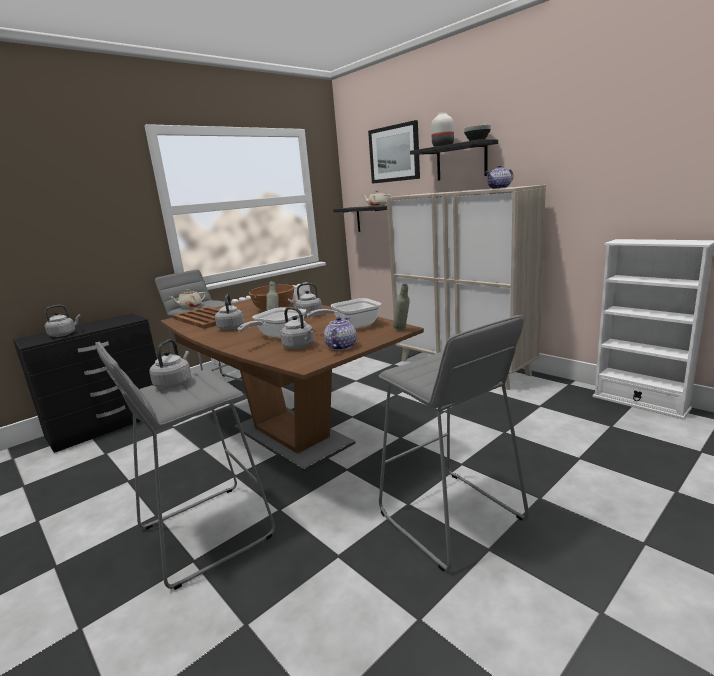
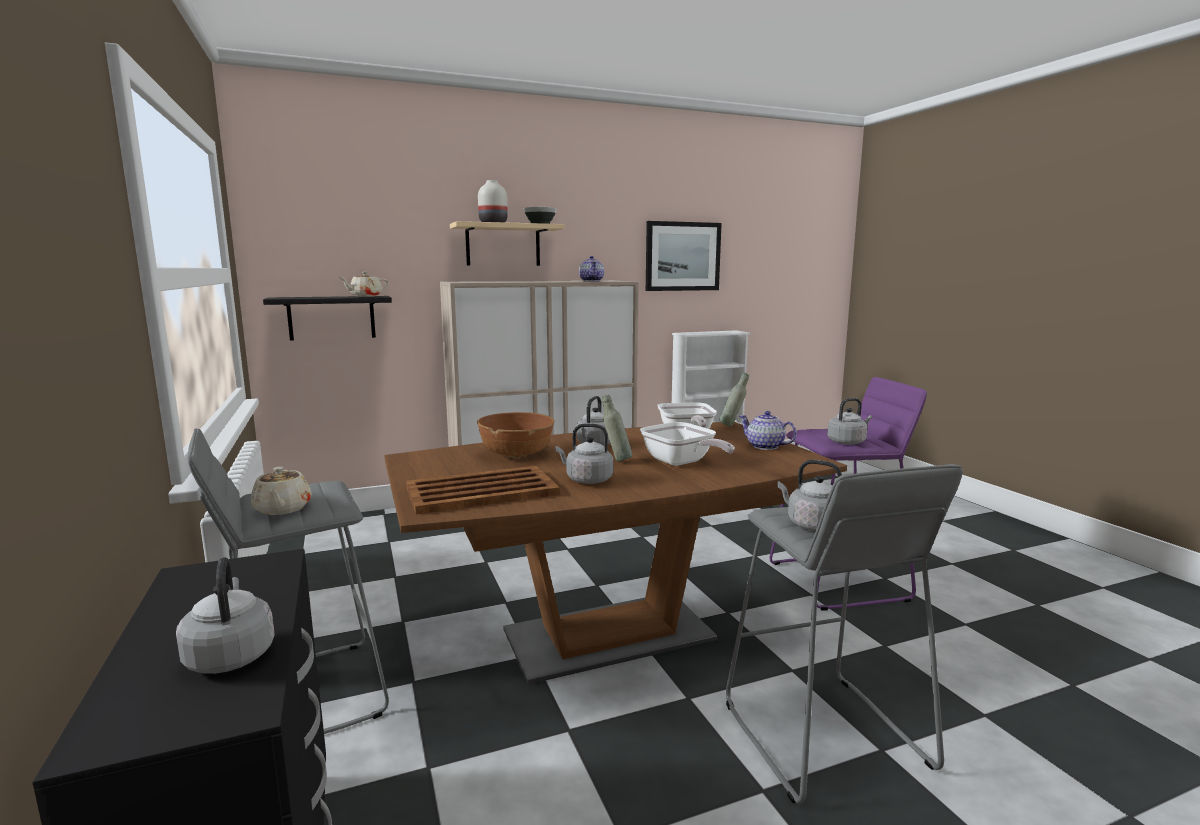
camera: 70 degrees left, 5 degrees down
grey kettle [280,307,314,349] -> grey kettle moved to [827,398,872,445]
picture [368,120,420,184] -> picture moved to [646,221,722,291]
grey stool [379,315,529,571] -> purple stool [769,377,927,610]
black shelf [410,139,498,181] -> beige shelf [450,221,564,266]

